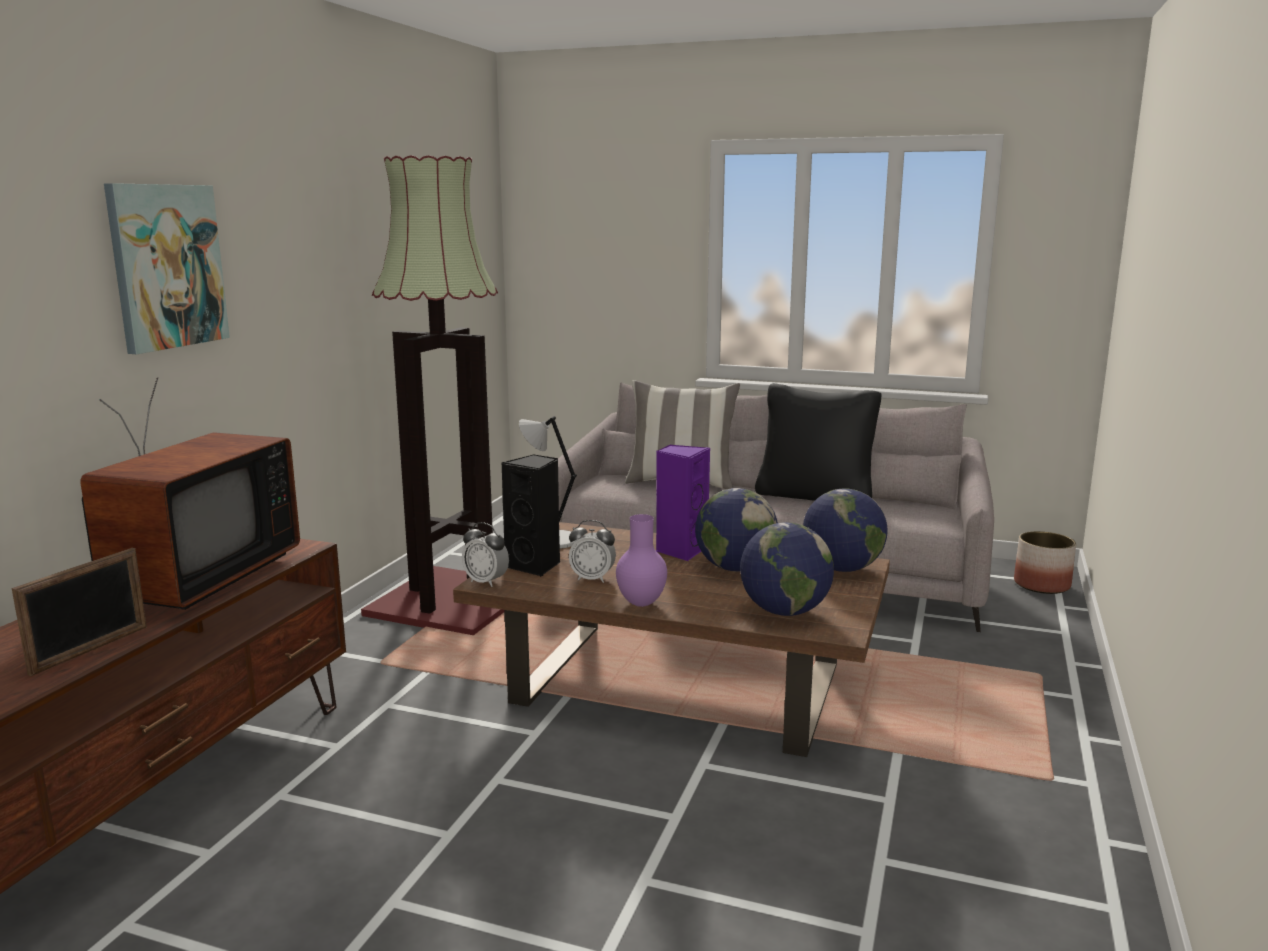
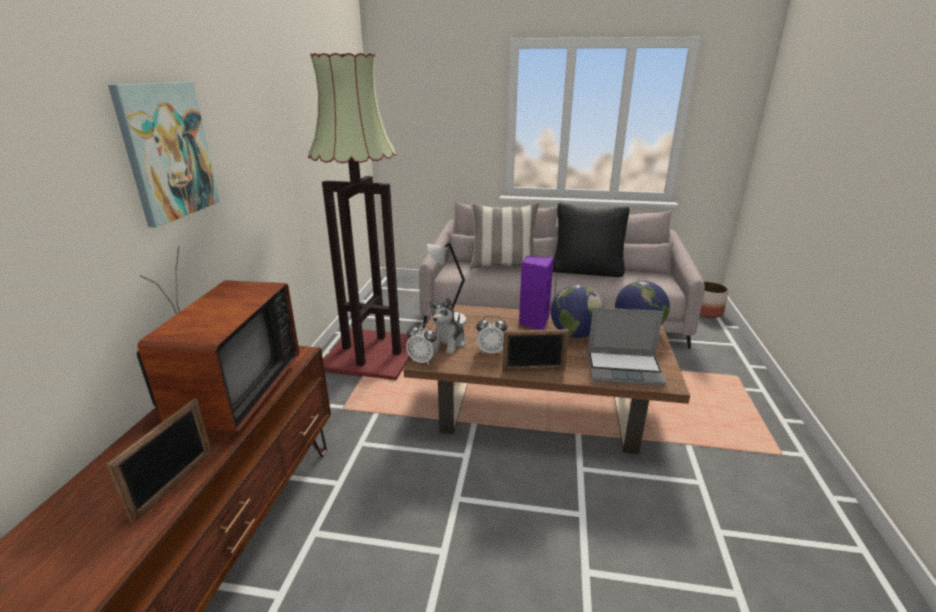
camera: 10 degrees left, 10 degrees up
black speaker [502,454,560,577] -> plush toy [429,297,466,354]
purple vase [616,514,667,607] -> picture frame [502,329,569,372]
globe [740,522,834,616] -> laptop [587,307,666,386]

